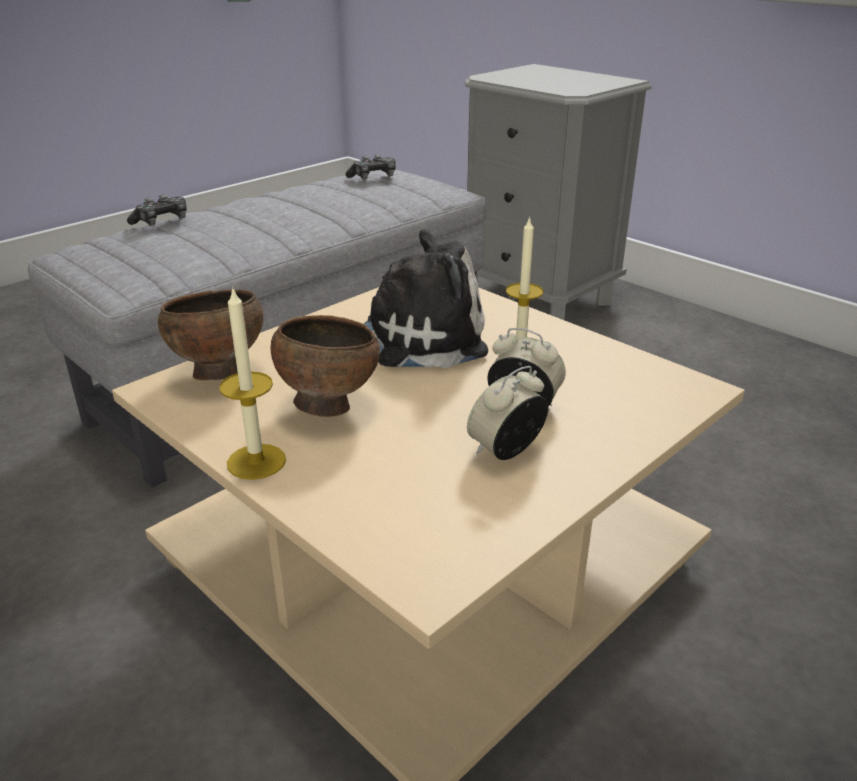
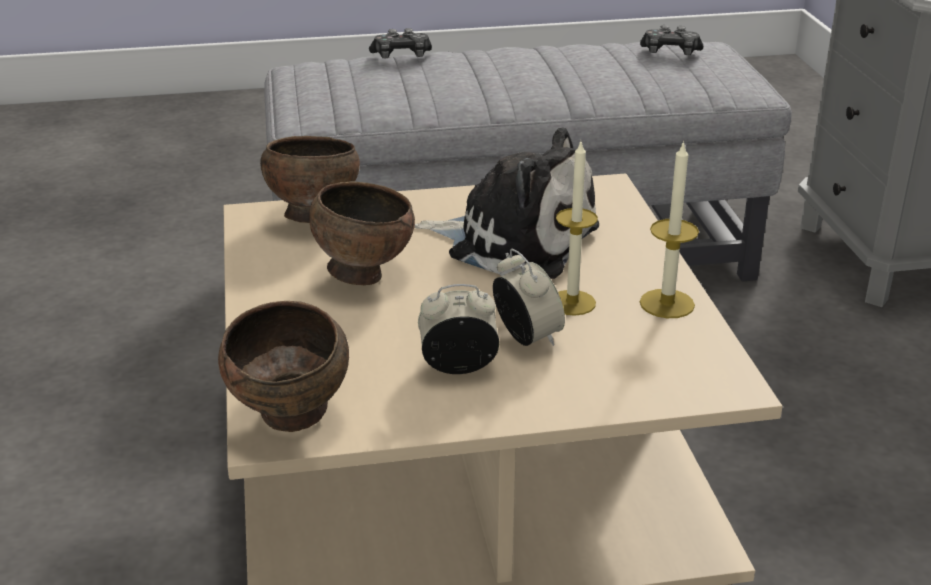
camera: 35 degrees right, 0 degrees up
candle [219,286,286,480] -> candle moved to [640,140,699,318]
none -> brown bowl [218,301,349,432]

